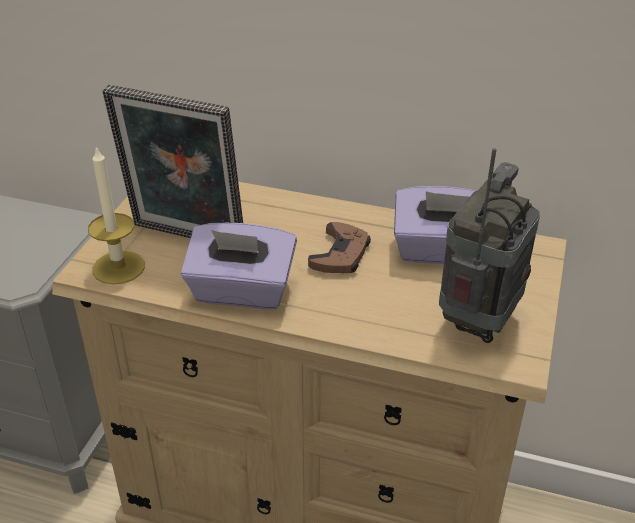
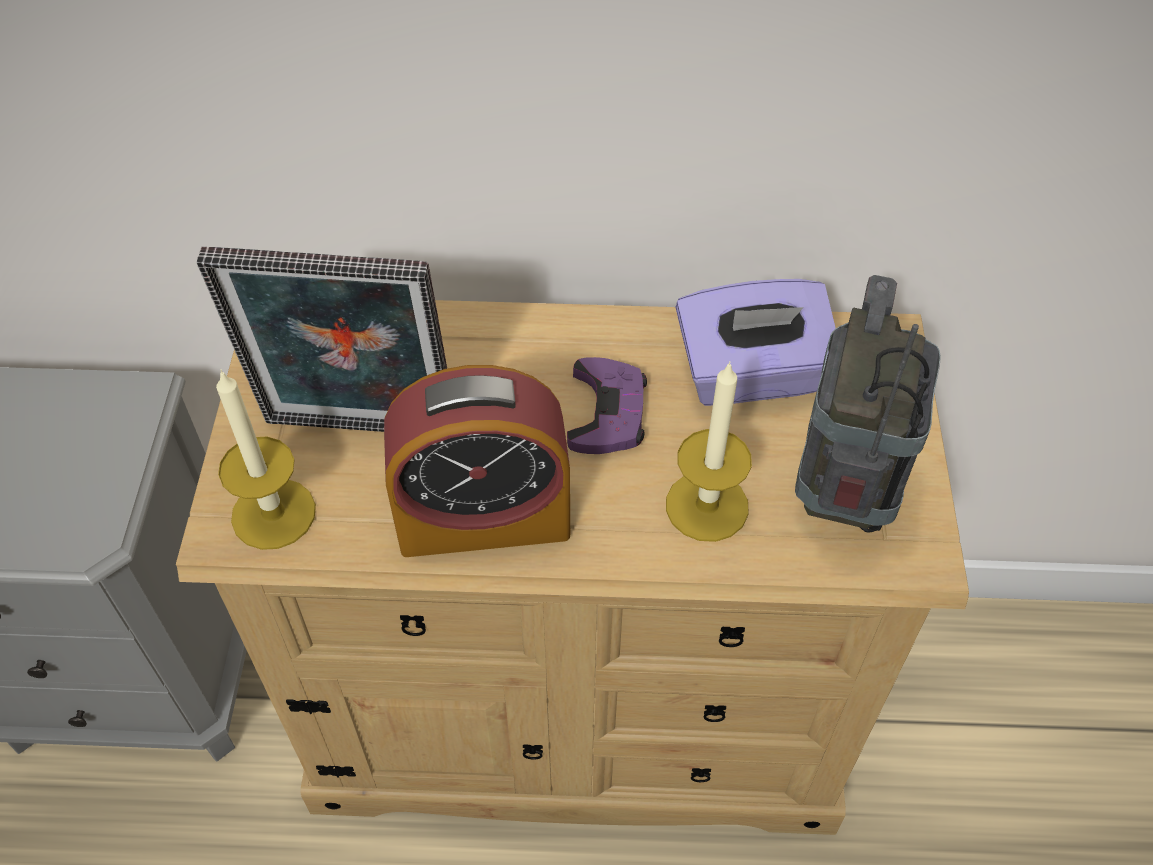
camera: 15 degrees left, 15 degrees up
purple tissue box [181,223,297,309] -> alarm clock [384,365,570,557]
brown game controller [308,222,371,273] -> purple game controller [567,357,647,454]
none -> candle [666,362,752,542]

